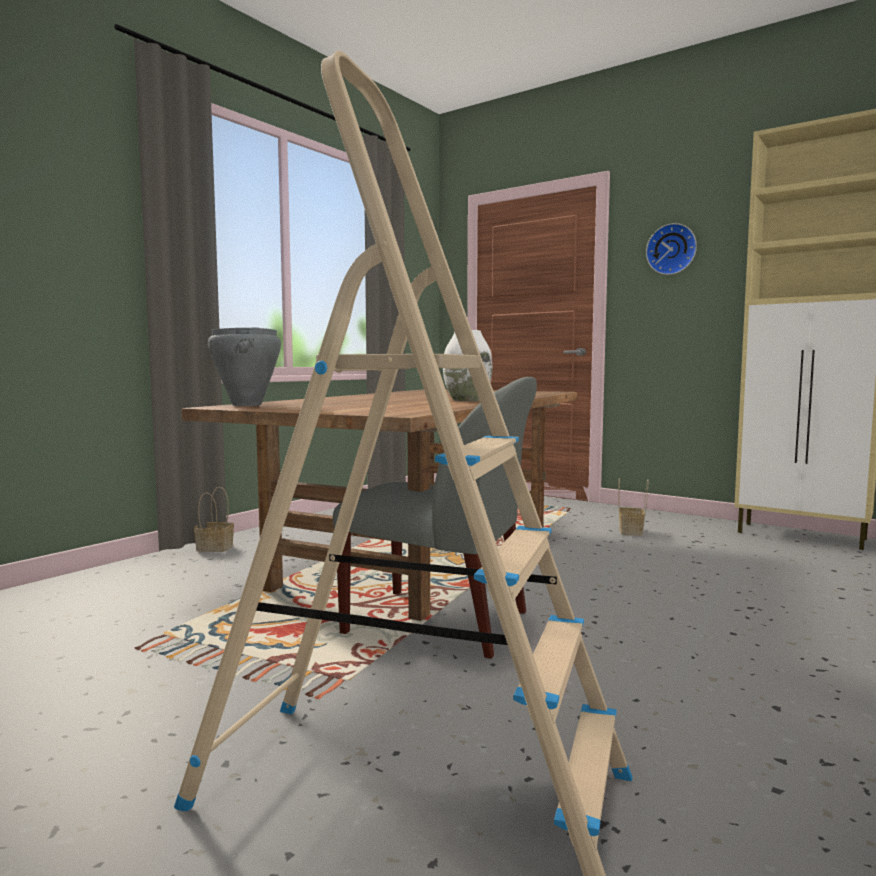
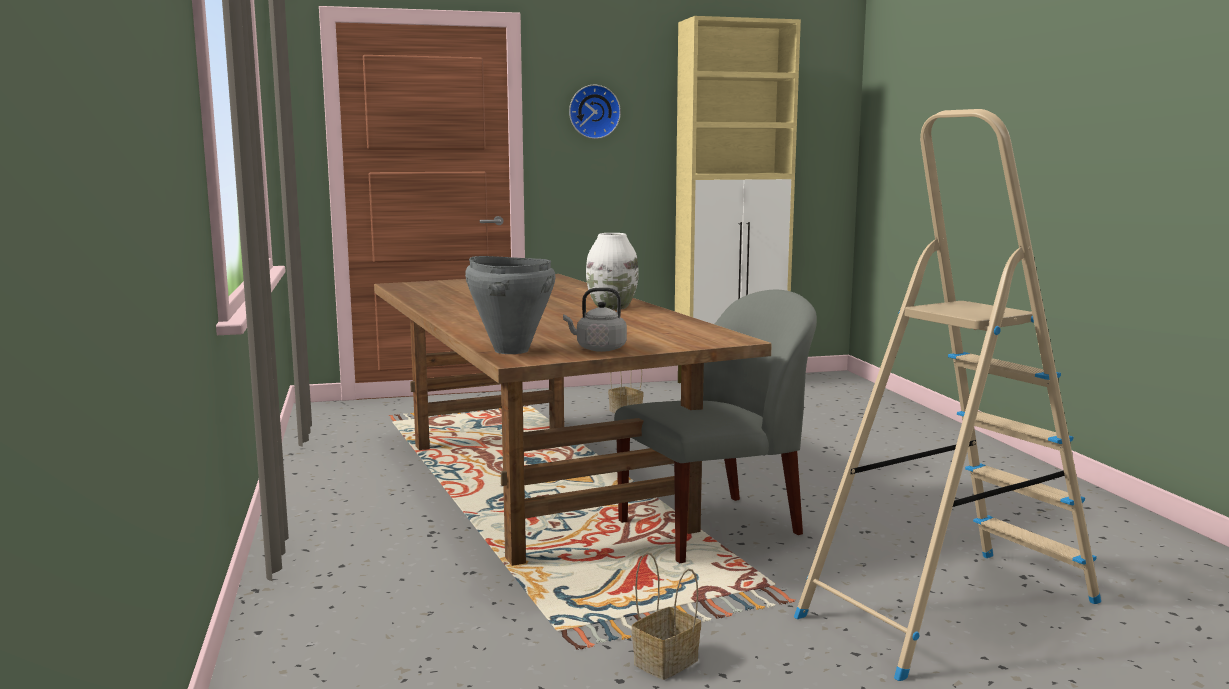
camera: 50 degrees left, 5 degrees up
basket [194,487,234,552] -> basket moved to [632,552,701,680]
none -> grey kettle [563,287,627,352]

